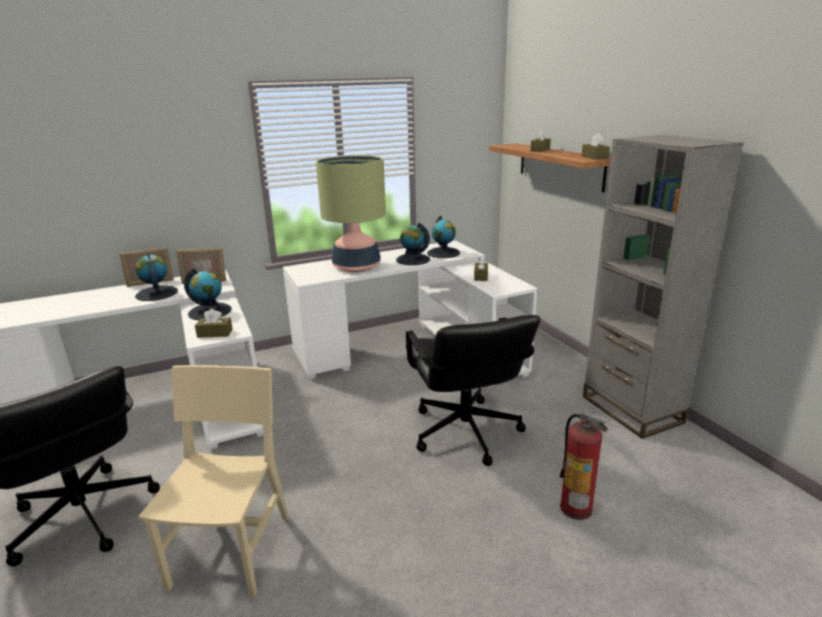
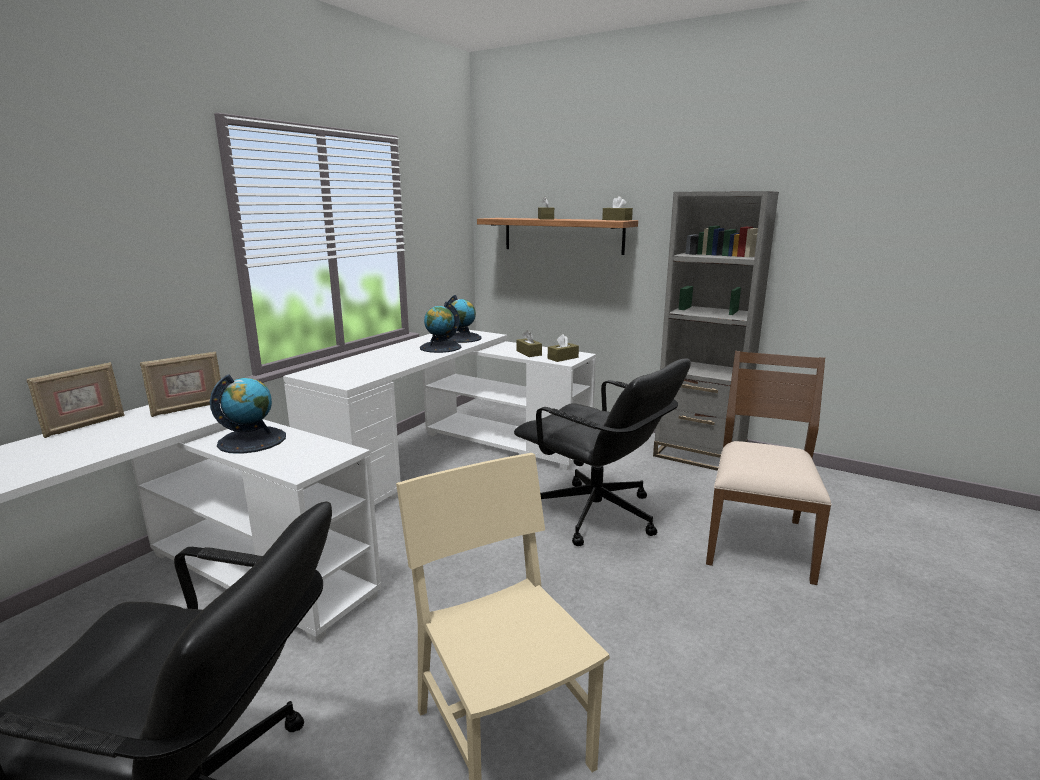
camera: 35 degrees left, 5 degrees down
globe [135,254,178,301] -> none
brown tissue box [195,309,233,338] -> brown tissue box moved to [548,334,579,362]
table lamp [316,156,386,272] -> none
fire extinguisher [560,411,609,520] -> brown chair [706,351,832,585]

